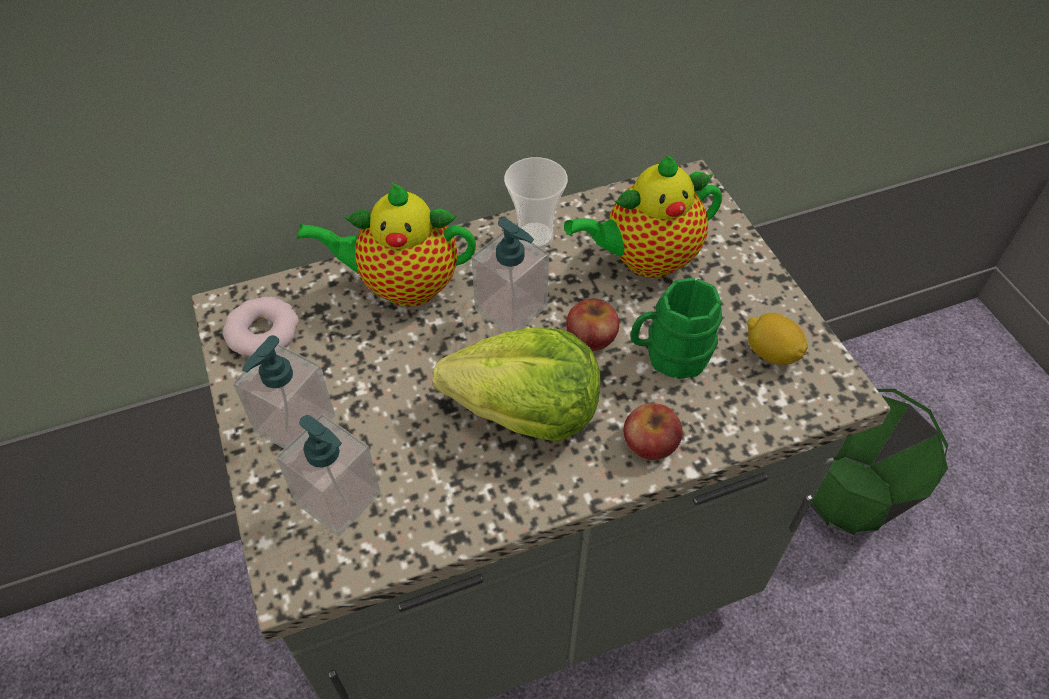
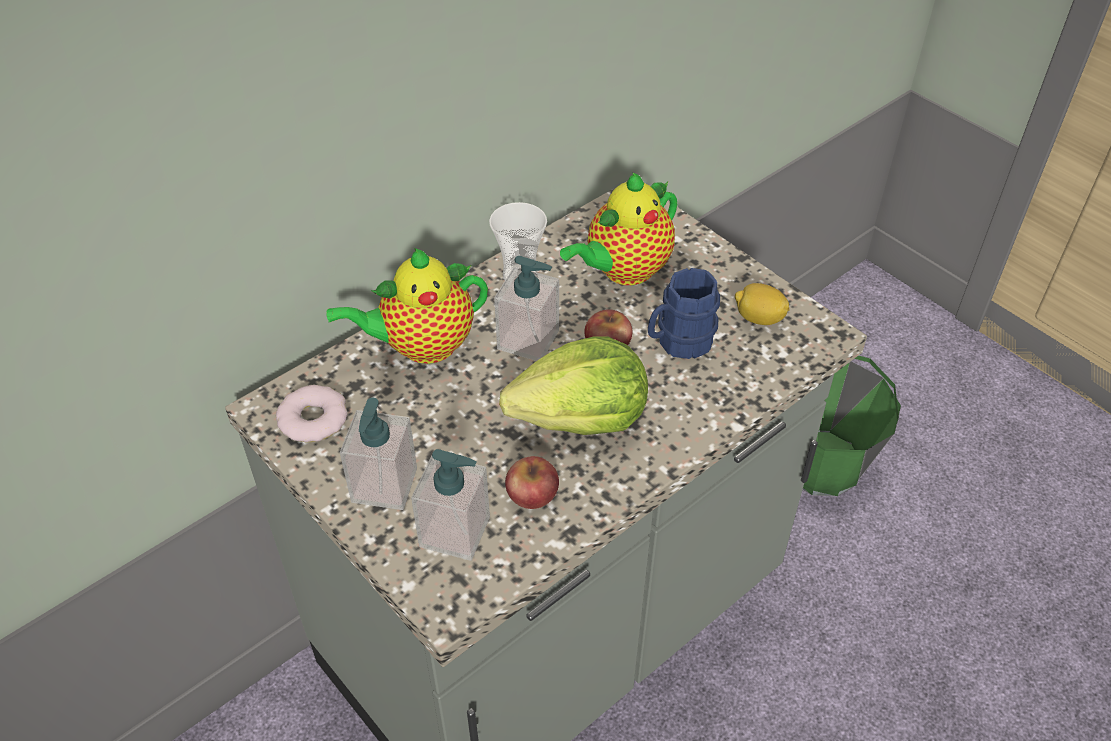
camera: 20 degrees left, 5 degrees down
apple [624,403,682,460] -> apple moved to [505,456,559,509]
green mug [630,278,722,379] -> blue mug [648,268,720,359]

